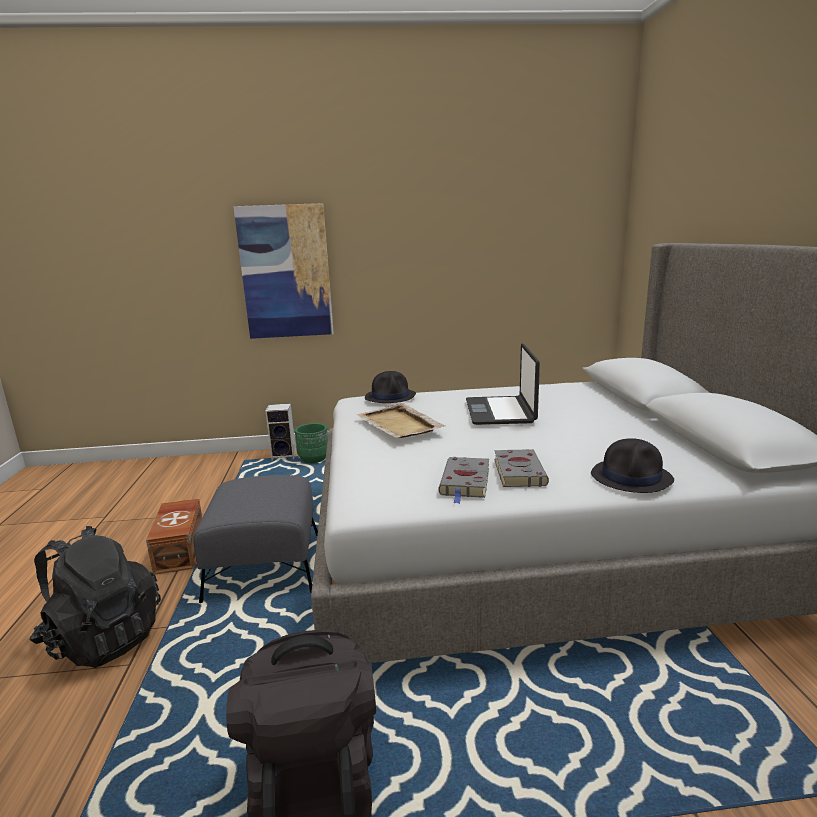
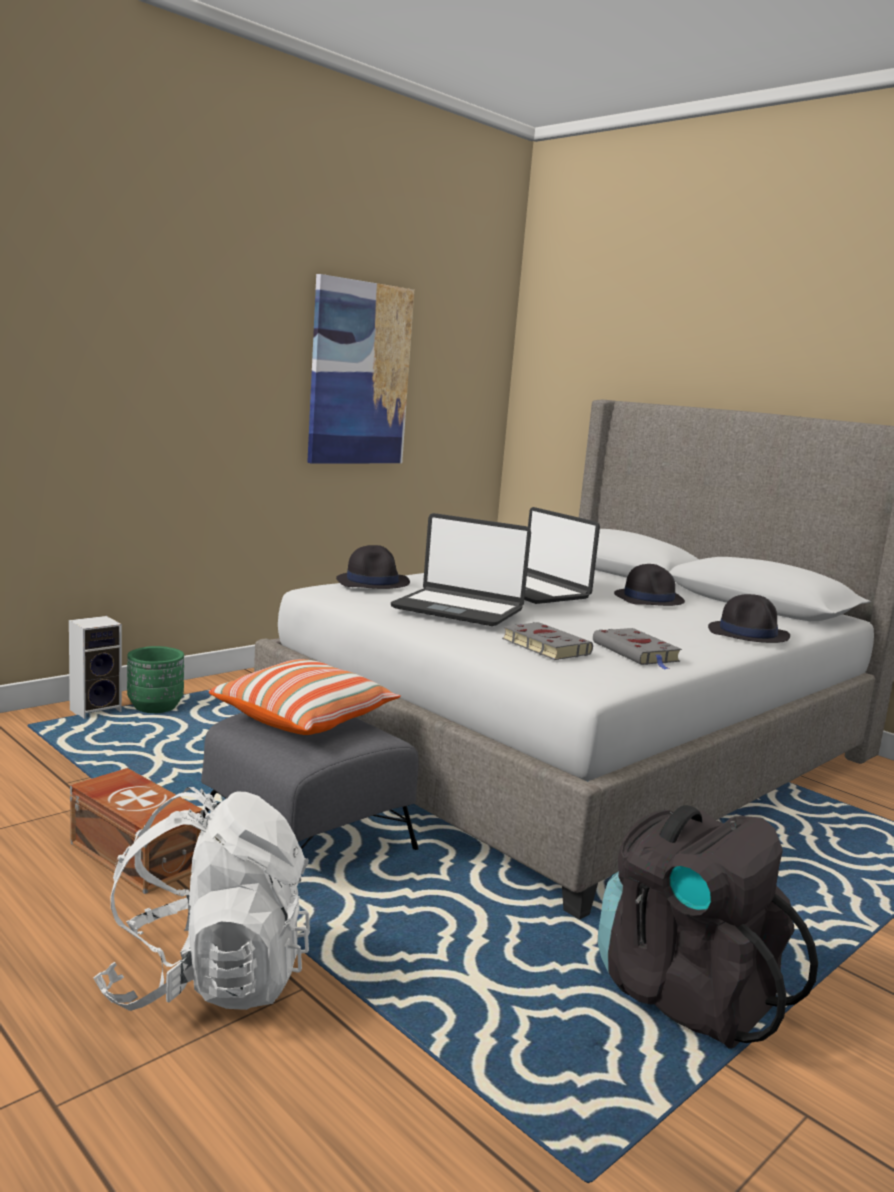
camera: 40 degrees left, 5 degrees down
black backpack [29,526,161,668] -> white backpack [93,787,310,1011]
picture [233,203,334,339] -> picture moved to [307,274,414,464]
beige tray [356,403,445,438] -> laptop [391,513,531,626]
grey book [494,449,549,487] -> grey book moved to [502,622,593,660]
none -> pillow [209,659,401,735]
none -> black hat [614,564,685,606]

